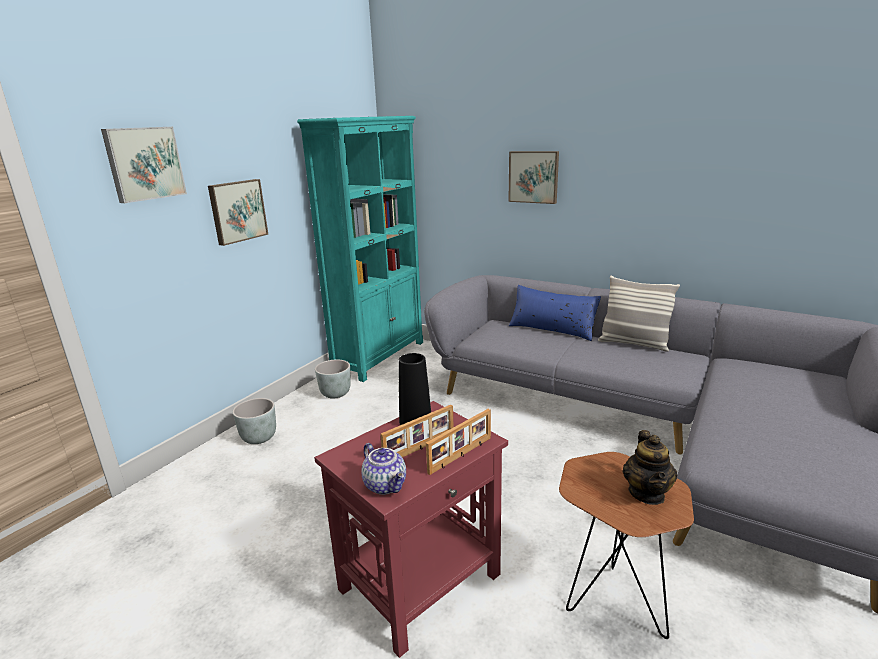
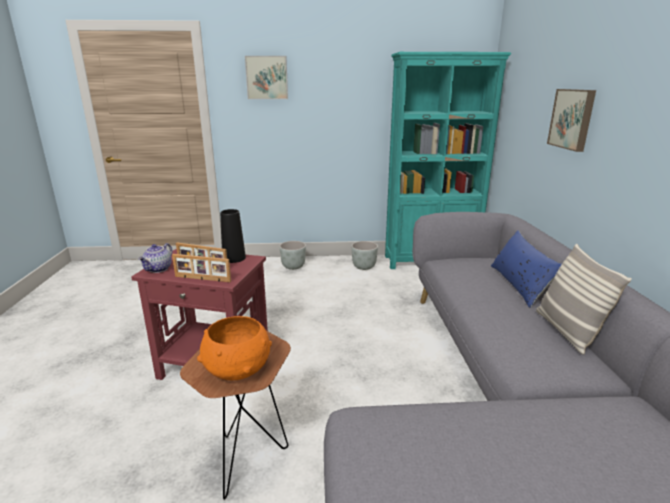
camera: 55 degrees right, 0 degrees up
picture [208,179,269,246] -> none
teapot [622,430,678,505] -> orange bowl [197,316,272,380]

